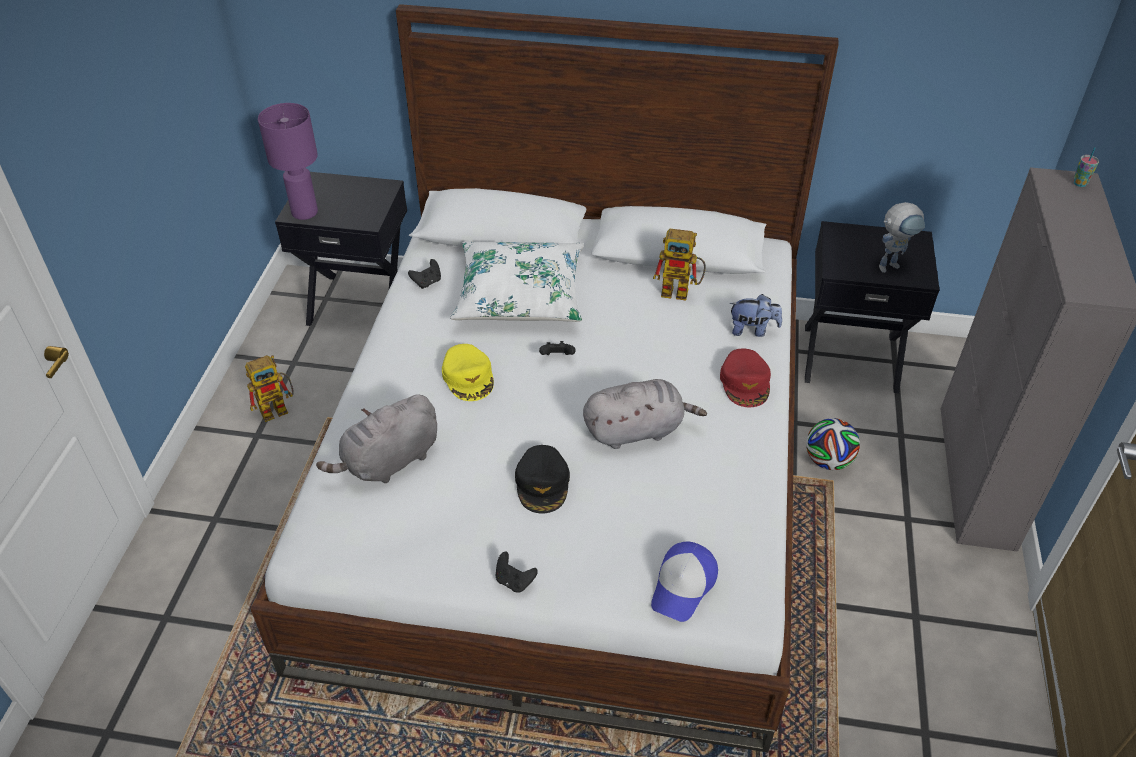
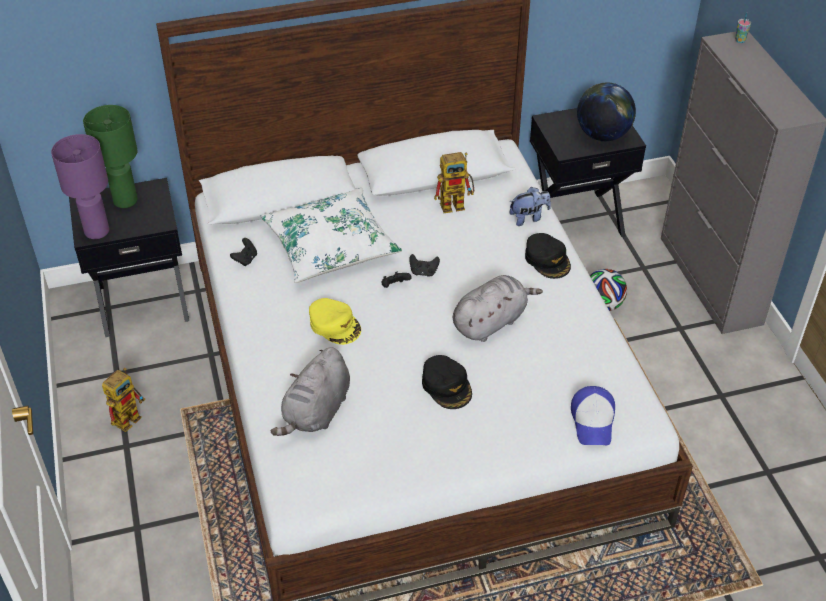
camera: 25 degrees left, 0 degrees up
black game controller [496,552,538,593] -> black game controller moved to [409,254,440,277]
red cap [720,348,771,408] -> black cap [525,233,571,279]
toy robot [879,202,925,273] -> globe [577,83,636,141]
none -> green table lamp [83,105,138,208]

